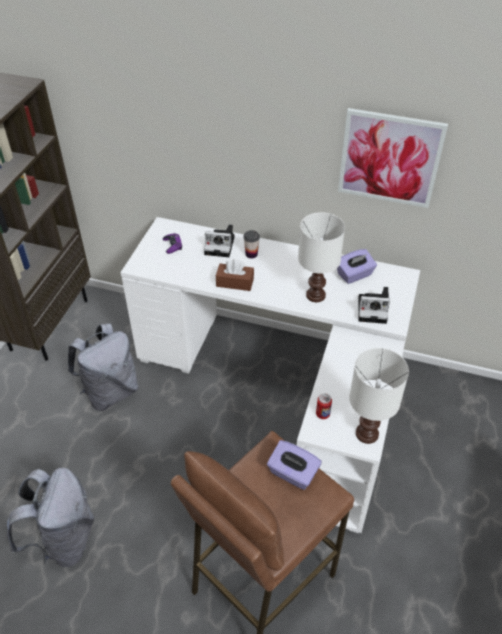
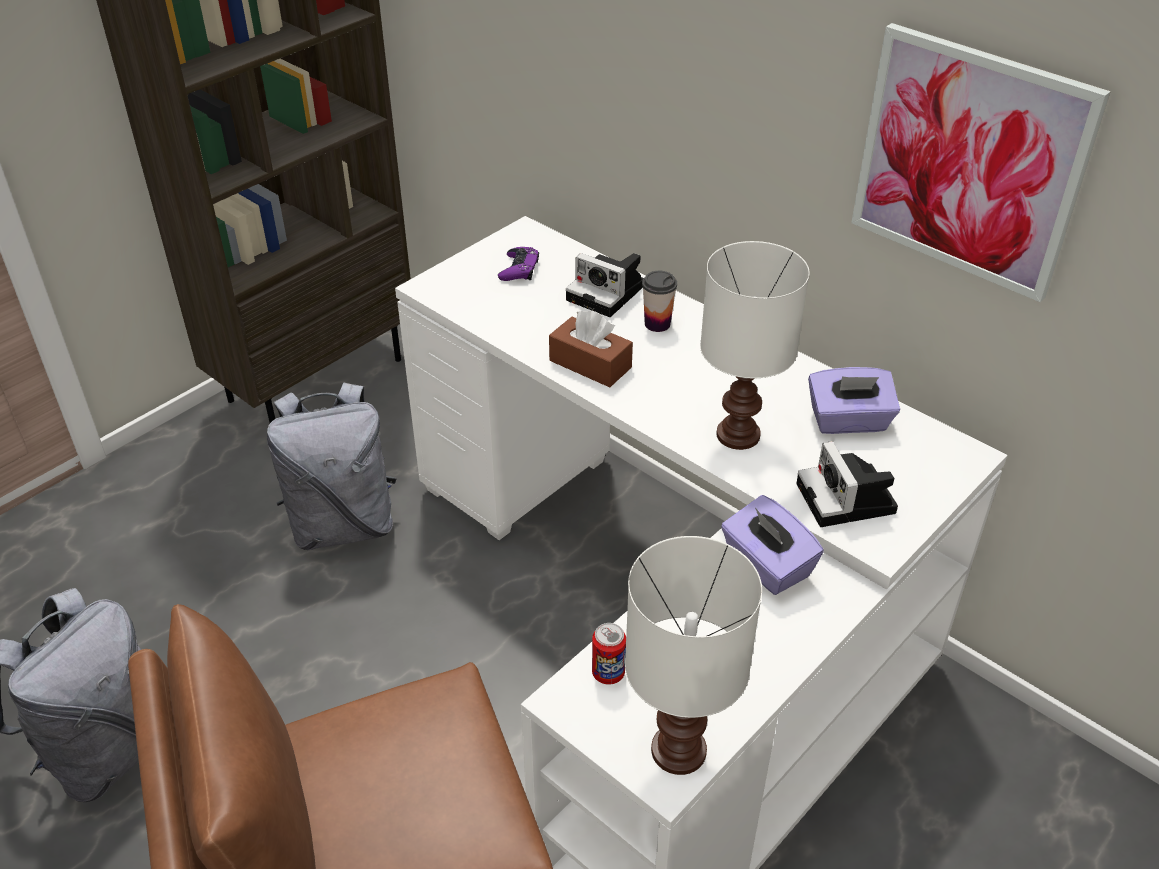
camera: 25 degrees right, 5 degrees down
purple tissue box [267,440,322,490] -> purple tissue box moved to [721,495,824,595]
camera [358,287,390,324] -> camera turned 45 degrees clockwise [796,441,898,527]

